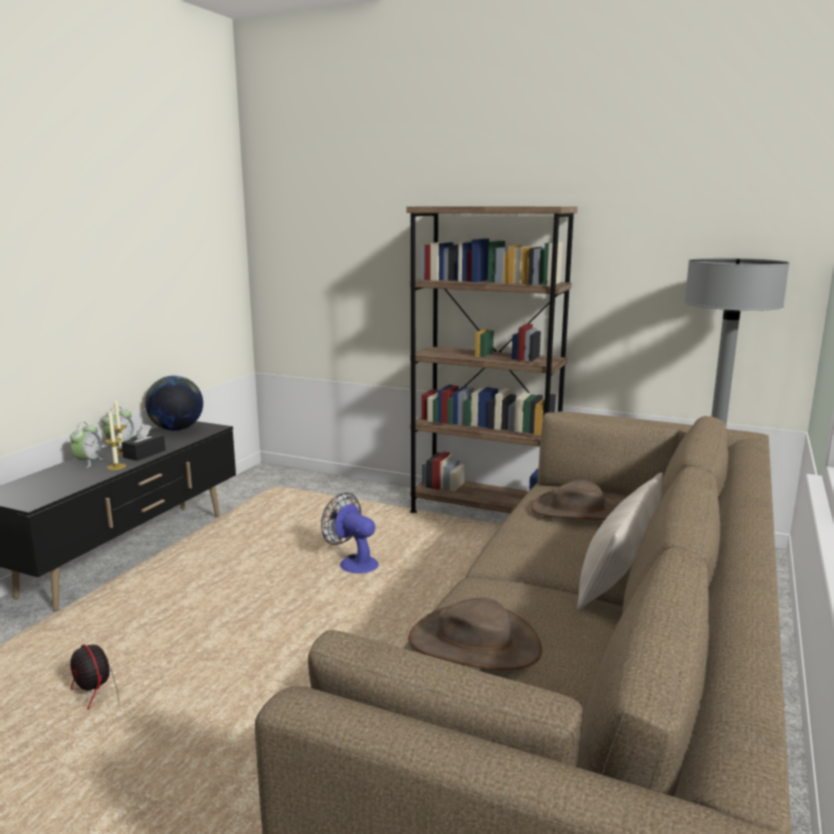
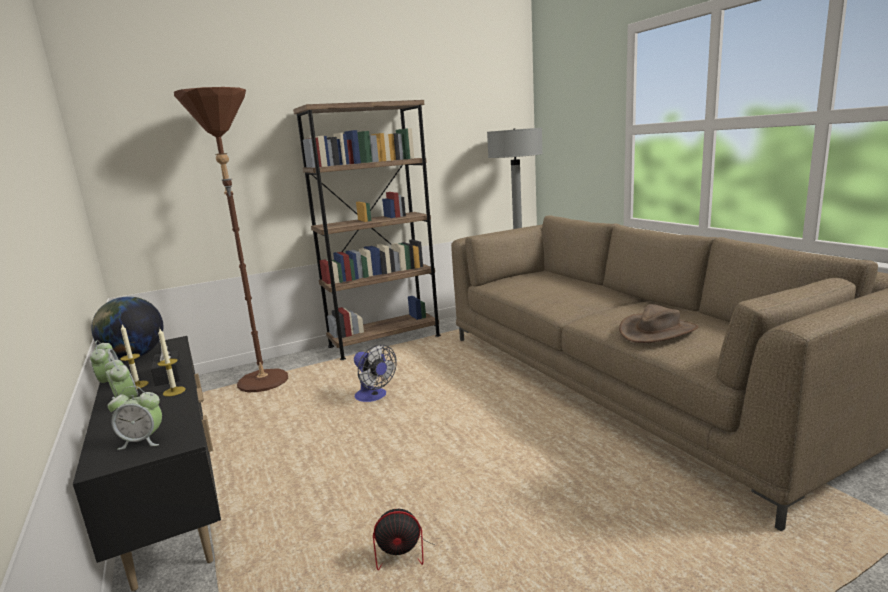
camera: 50 degrees left, 0 degrees up
fan [321,493,379,574] -> fan turned 120 degrees counterclockwise [354,344,397,402]
brown hat [531,480,619,520] -> none
beige pillow [577,472,663,610] -> none
none -> alarm clock [108,386,162,450]
none -> brown floor lamp [174,87,288,392]

